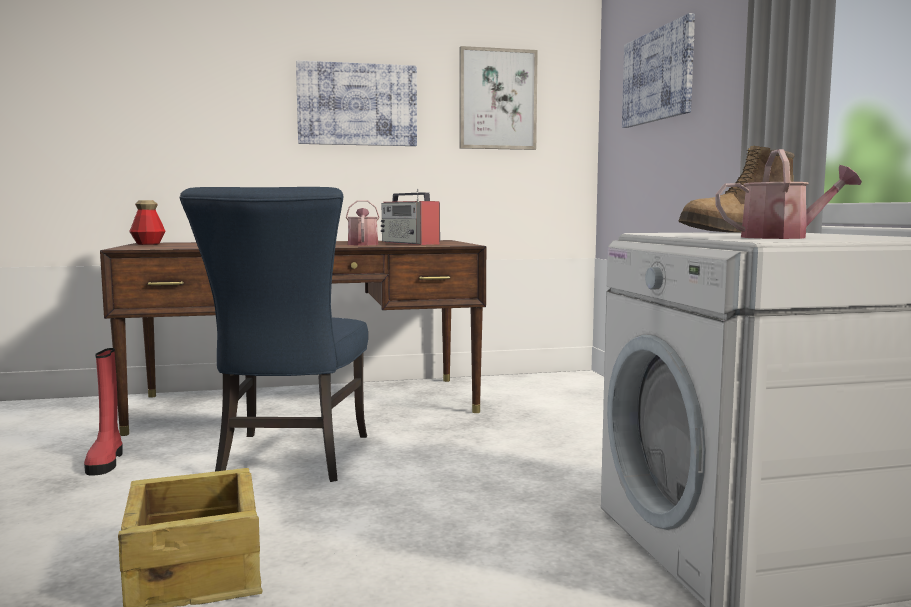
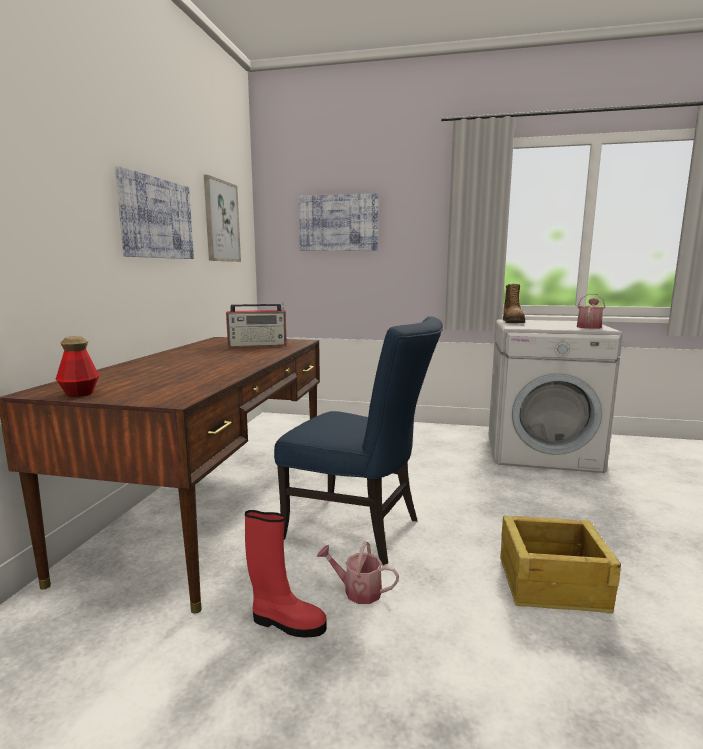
camera: 65 degrees left, 5 degrees up
watering can [346,200,380,245] -> watering can moved to [317,541,399,604]

